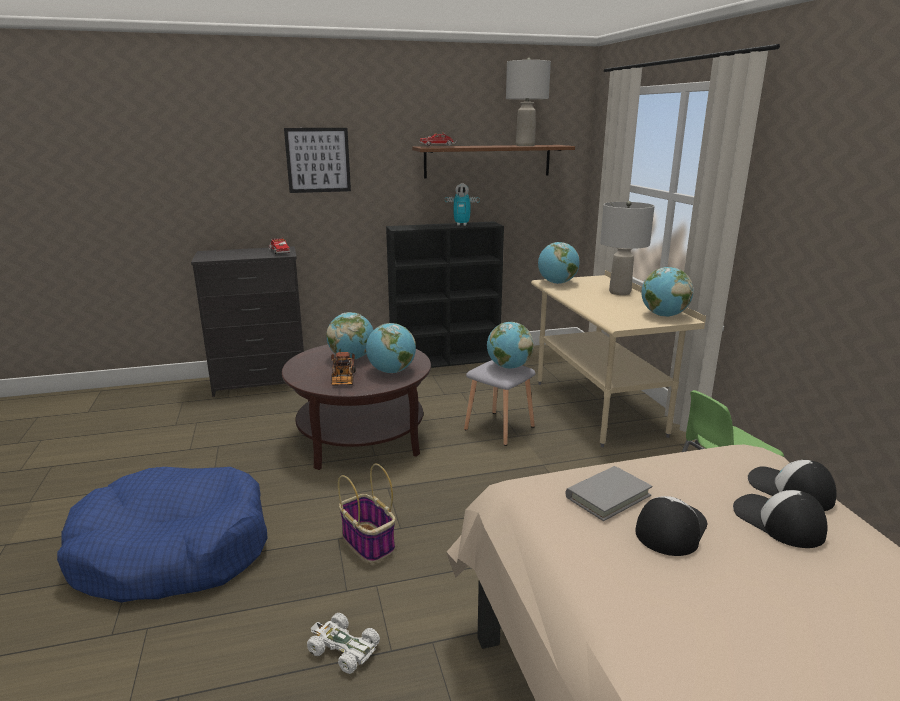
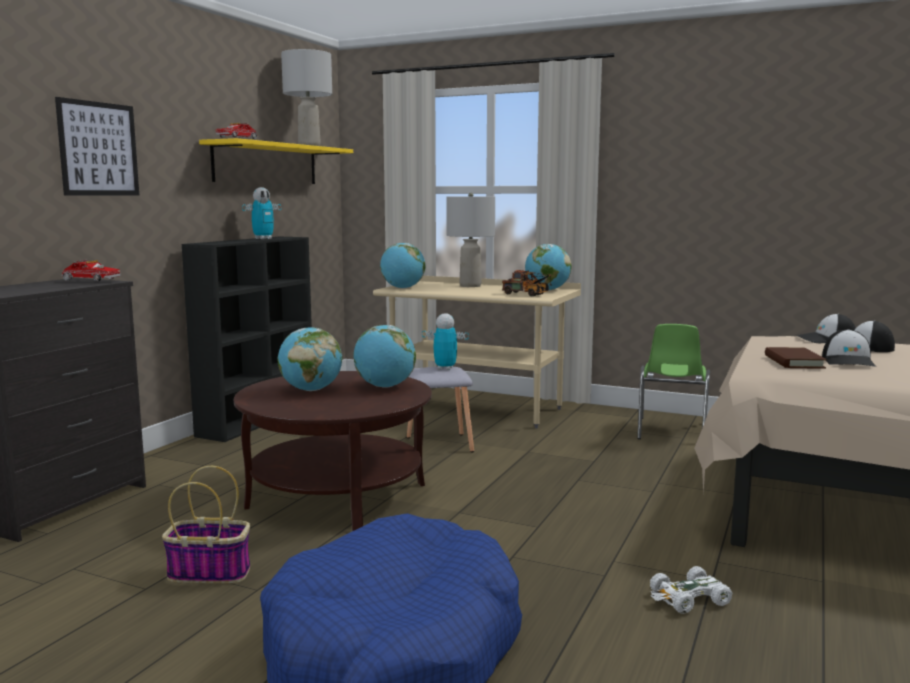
camera: 50 degrees left, 10 degrees down
toy truck [331,352,356,385] -> toy truck moved to [502,270,552,297]
basket [338,464,395,563] -> basket moved to [162,466,250,584]
brown shelf [412,145,575,179] -> yellow shelf [199,138,353,184]
globe [487,322,534,369] -> toy robot [422,313,469,370]
grey book [566,466,652,521] -> brown book [765,347,827,369]
cap [635,496,708,556] -> cap turned 150 degrees counterclockwise [822,329,877,367]

